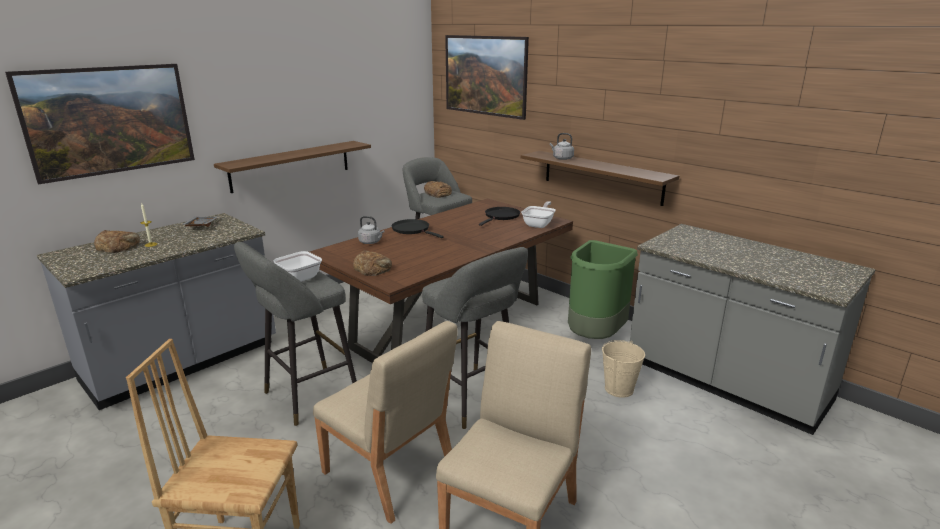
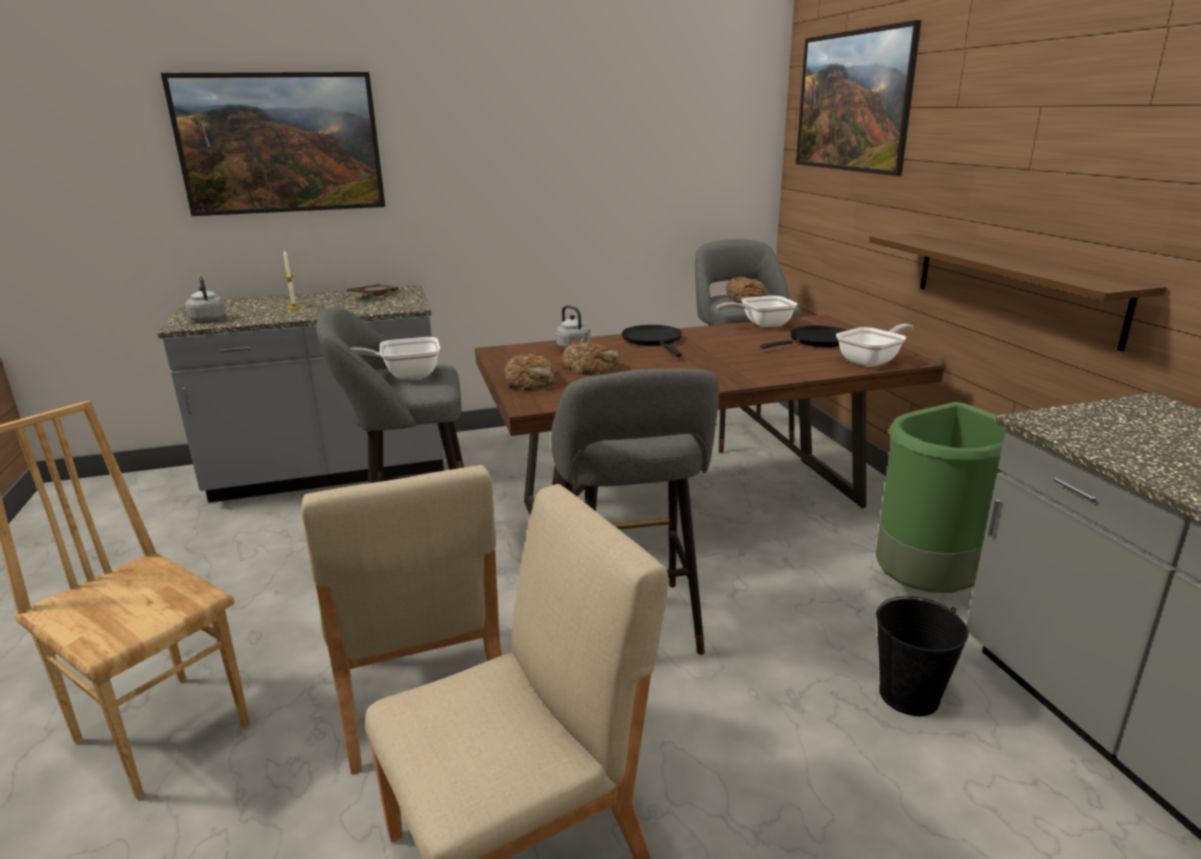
camera: 30 degrees right, 0 degrees up
bread [94,230,140,253] -> bread moved to [562,340,620,375]
shelf [214,141,371,193] -> none
grey kettle [550,133,574,160] -> grey kettle moved to [185,276,226,322]
beige bucket [602,340,645,398] -> black bucket [876,596,969,716]
none -> frying pan [716,296,797,328]

